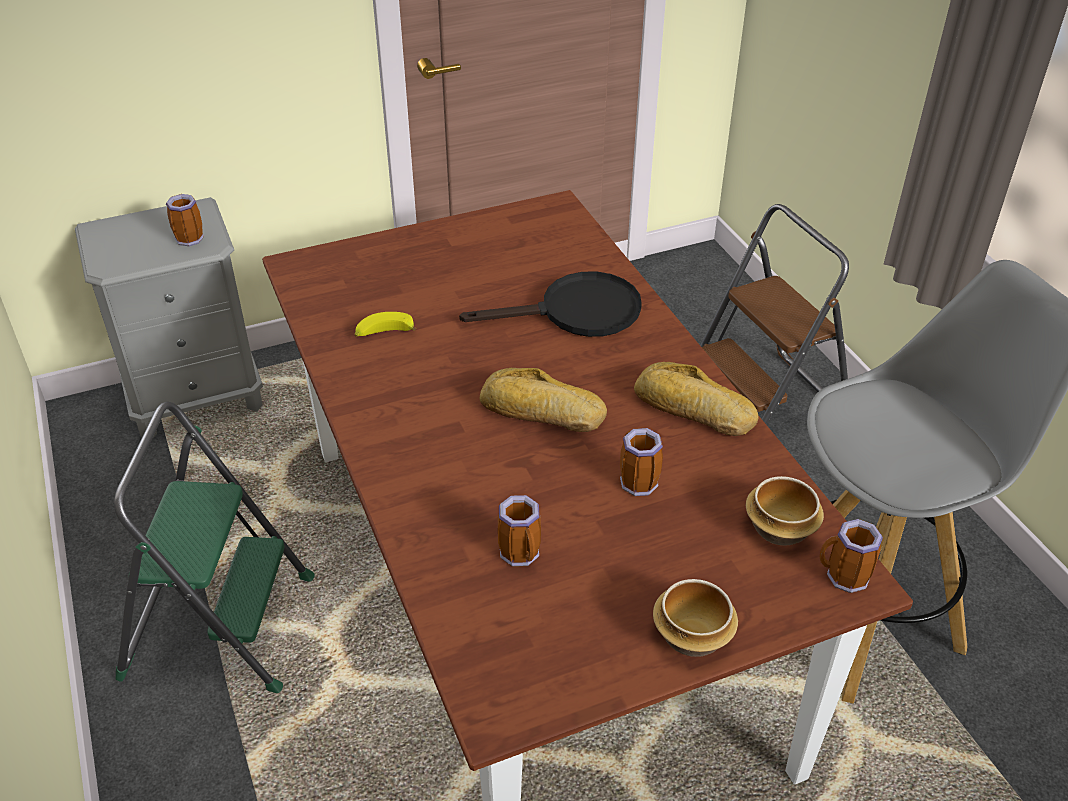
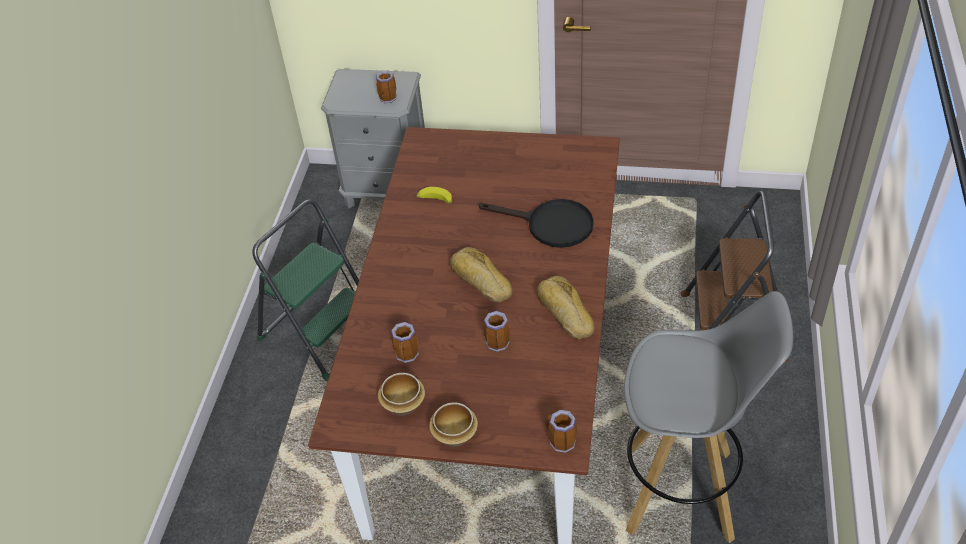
camera: 35 degrees right, 5 degrees up
bowl [746,476,824,545] -> bowl moved to [378,373,425,415]

